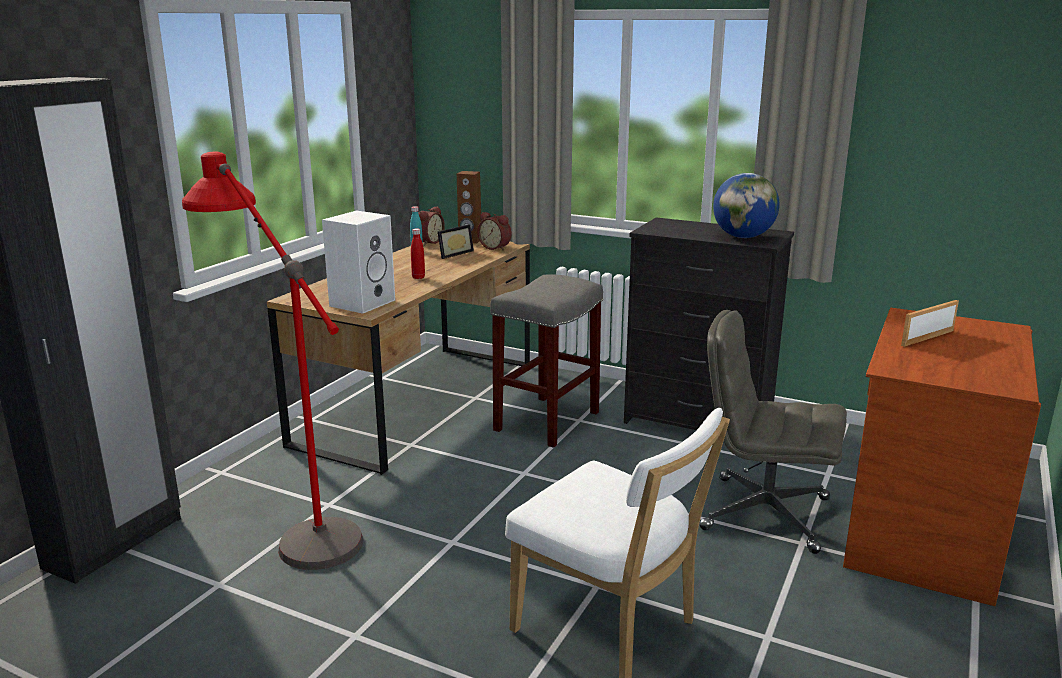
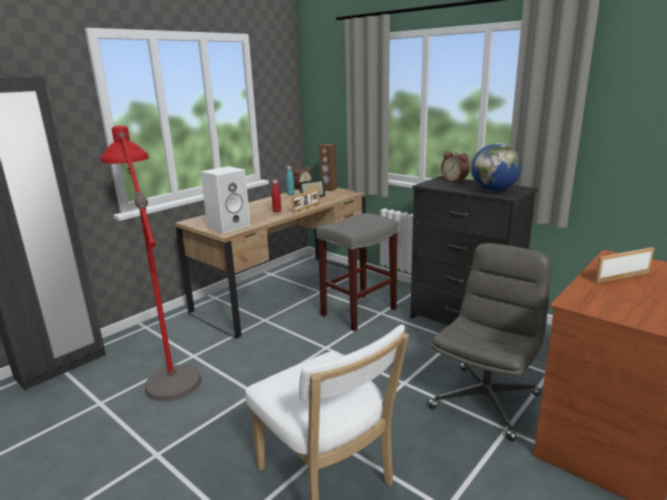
camera: 15 degrees right, 0 degrees up
alarm clock [478,212,512,251] -> alarm clock moved to [441,151,470,183]
grey office chair [699,310,847,554] -> grey office chair turned 90 degrees clockwise [428,243,552,441]
none -> picture frame [291,188,320,214]

